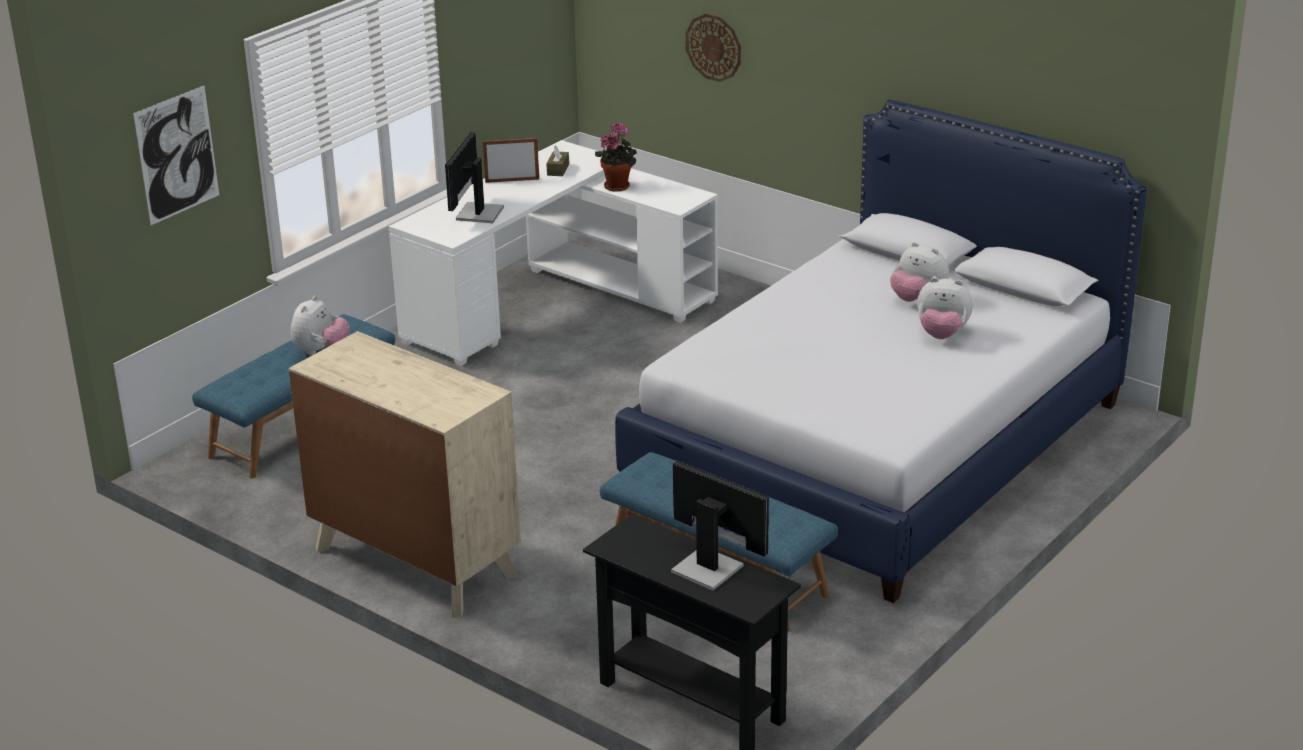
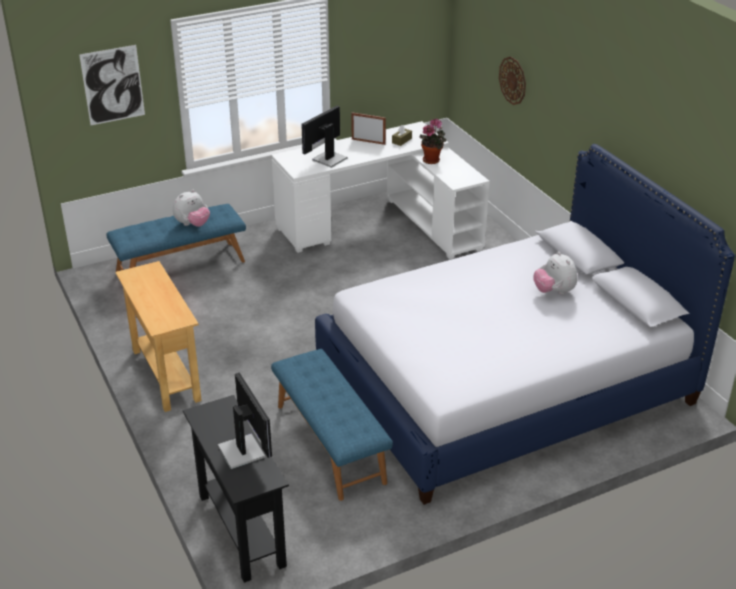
camera: 25 degrees right, 5 degrees up
beige dresser [288,331,521,618] -> beige console table [116,261,202,412]
plush toy [917,277,973,339] -> none

